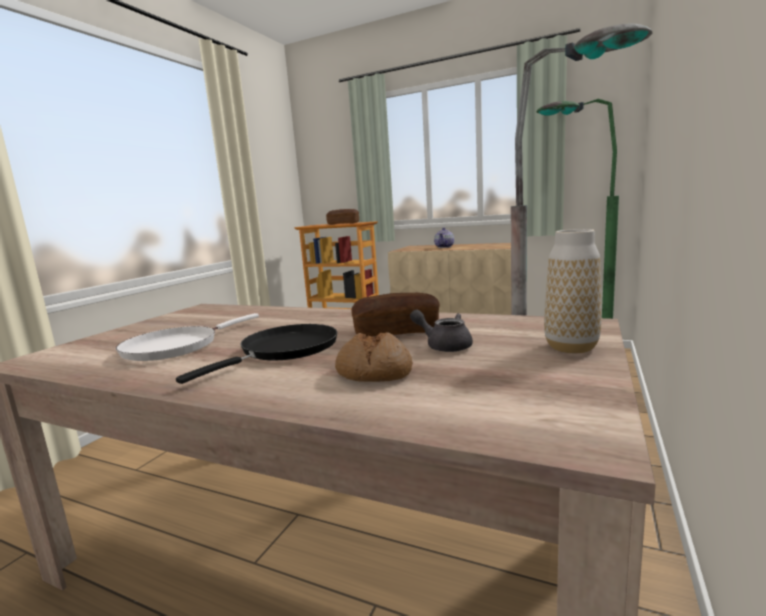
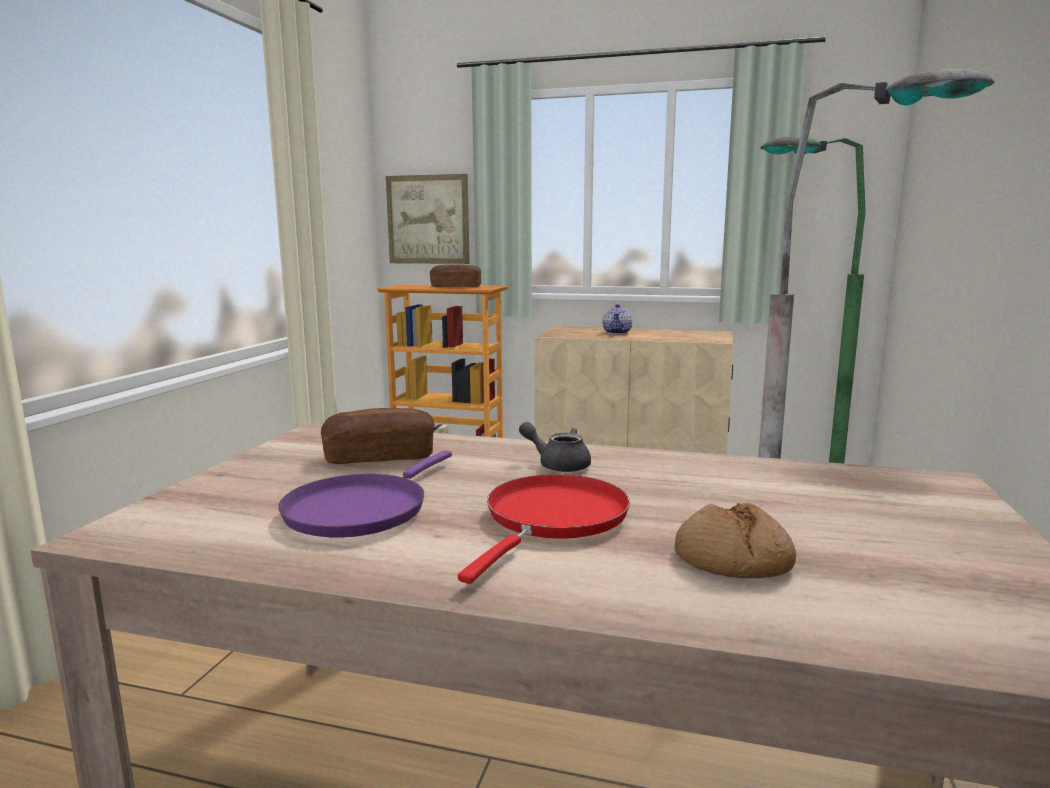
camera: 10 degrees left, 0 degrees up
white frying pan [116,313,259,361] -> purple frying pan [278,450,452,538]
black frying pan [176,324,337,384] -> red frying pan [458,474,630,584]
bread [351,293,440,336] -> bread moved to [321,408,435,464]
grey teapot [410,309,473,352] -> grey teapot moved to [519,422,591,472]
vase [544,229,601,353] -> none
none -> picture [386,174,470,264]

